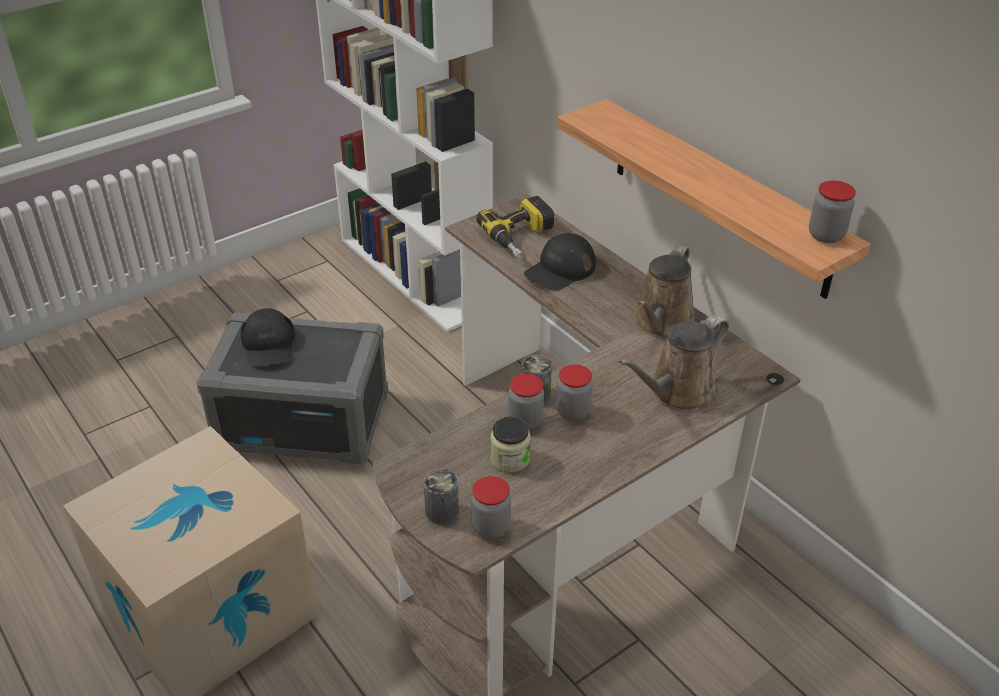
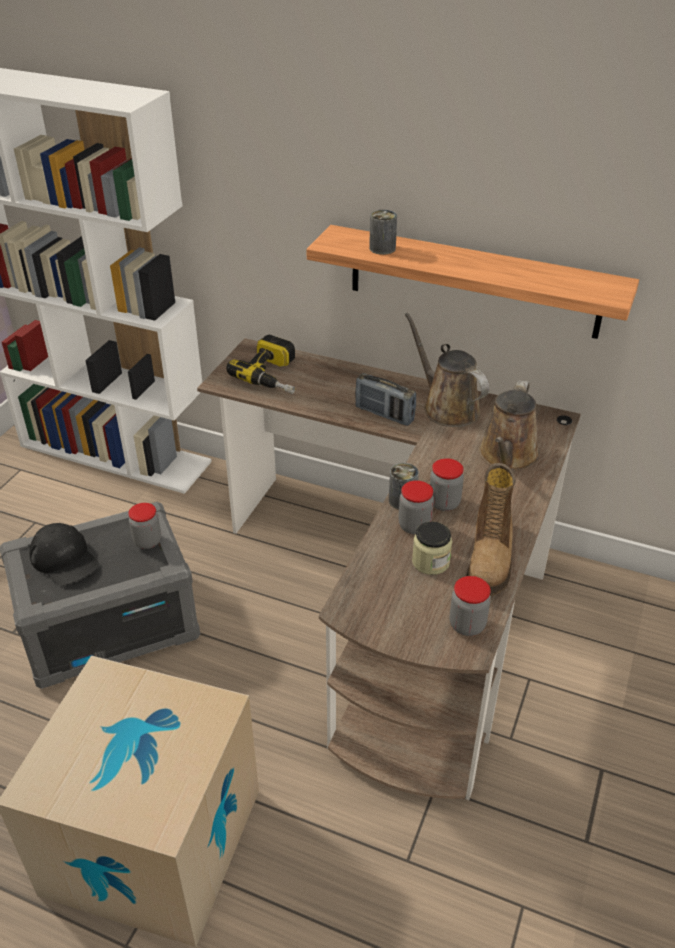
camera: 30 degrees left, 0 degrees up
can [424,469,459,525] -> can moved to [369,210,397,255]
black cap [524,233,596,291] -> none
brown watering can [633,245,696,339] -> brown watering can turned 150 degrees clockwise [405,313,489,427]
jar [809,181,856,243] -> jar moved to [128,503,161,549]
none -> radio [355,373,416,426]
none -> boot [466,463,516,596]

